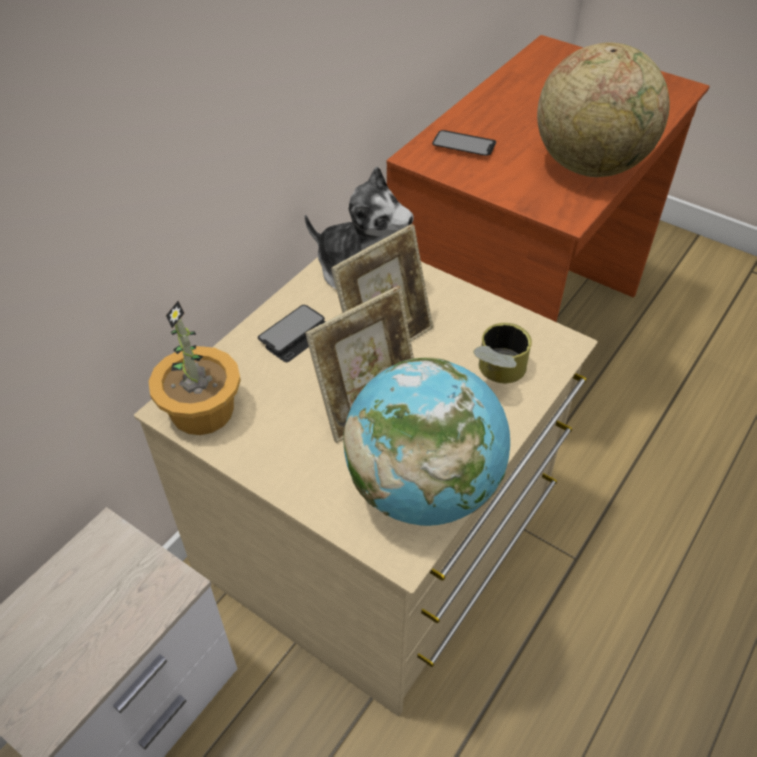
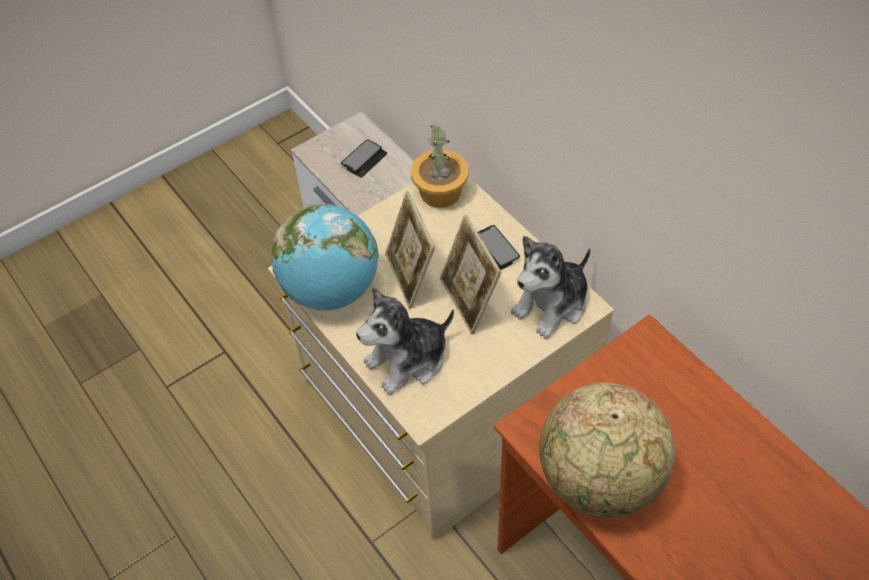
camera: 110 degrees right, 5 degrees up
phone [432,130,496,156] -> phone moved to [341,140,387,177]
can [473,323,532,383] -> plush toy [356,287,454,395]

